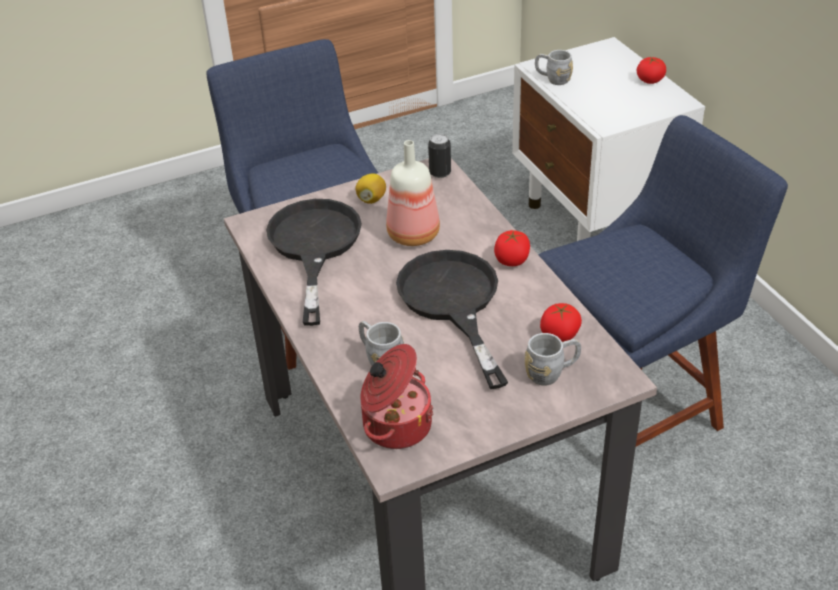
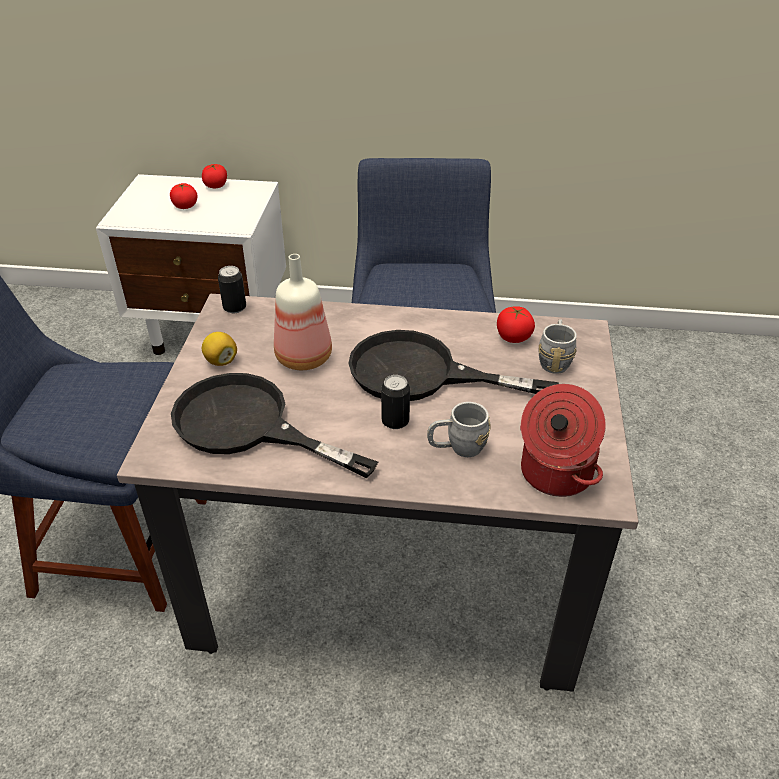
camera: 60 degrees left, 0 degrees up
tomato [494,230,530,266] -> tomato moved to [170,183,198,209]
grey mug [535,50,573,85] -> none
none -> can [381,375,410,429]

